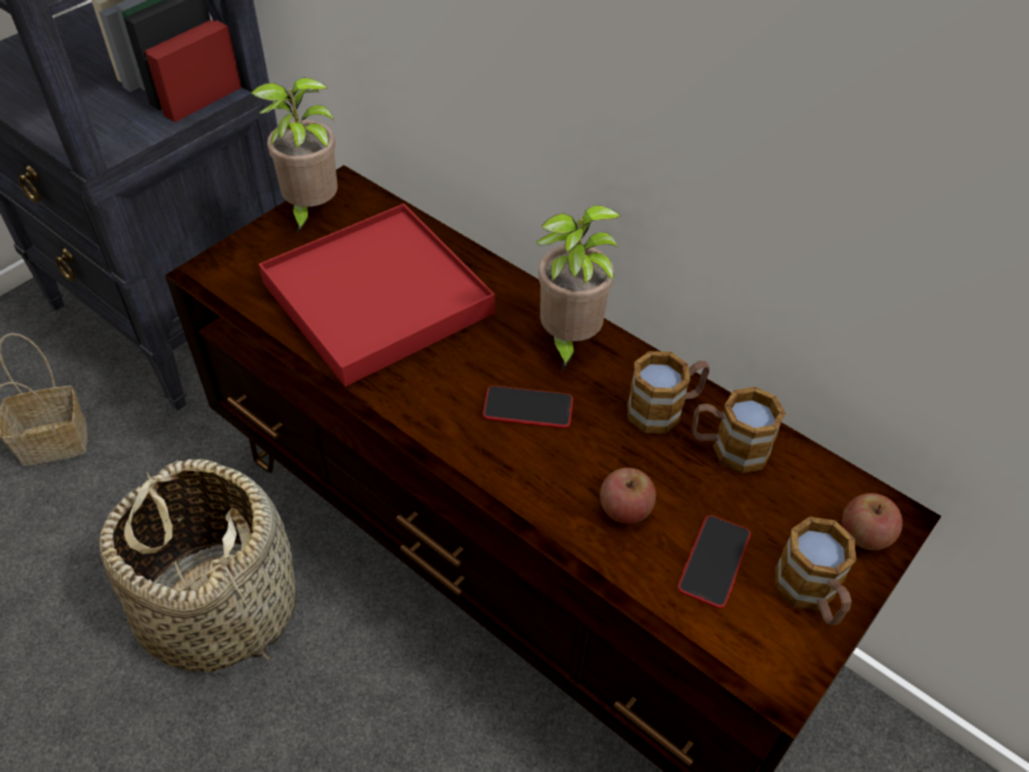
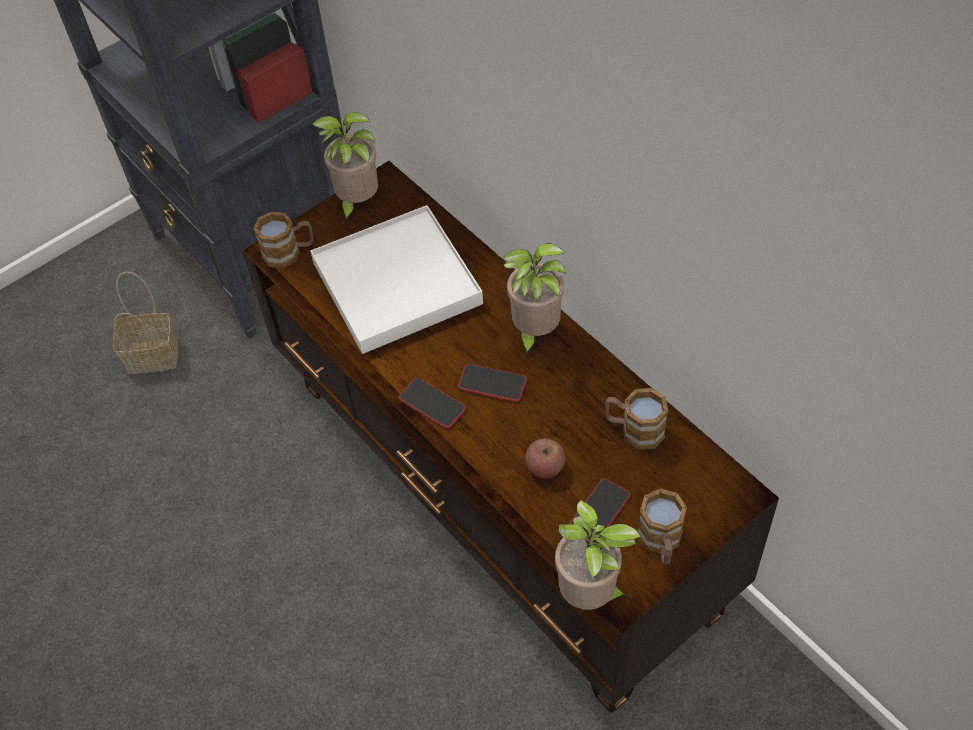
camera: 15 degrees right, 5 degrees up
basket [99,459,297,673] -> none
red tray [259,204,495,387] -> white tray [310,205,483,354]
mug [627,351,710,434] -> mug moved to [254,211,314,269]
apple [842,493,903,550] -> none
none -> phone [398,377,466,429]
none -> potted plant [555,500,641,610]

